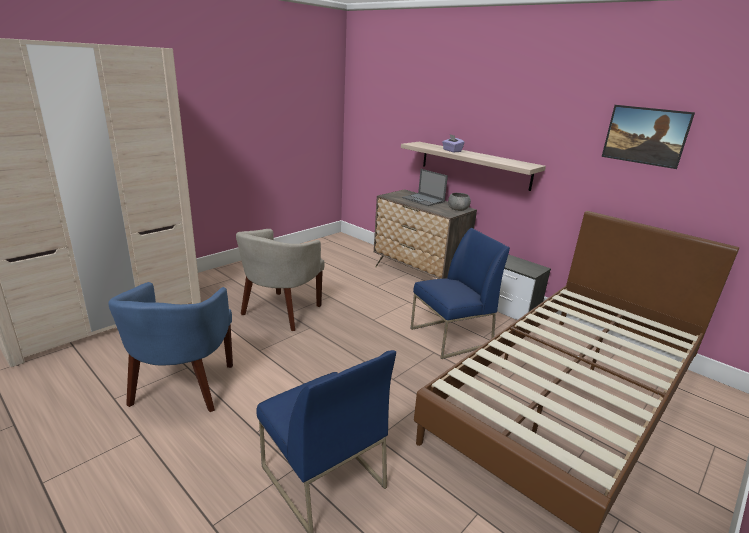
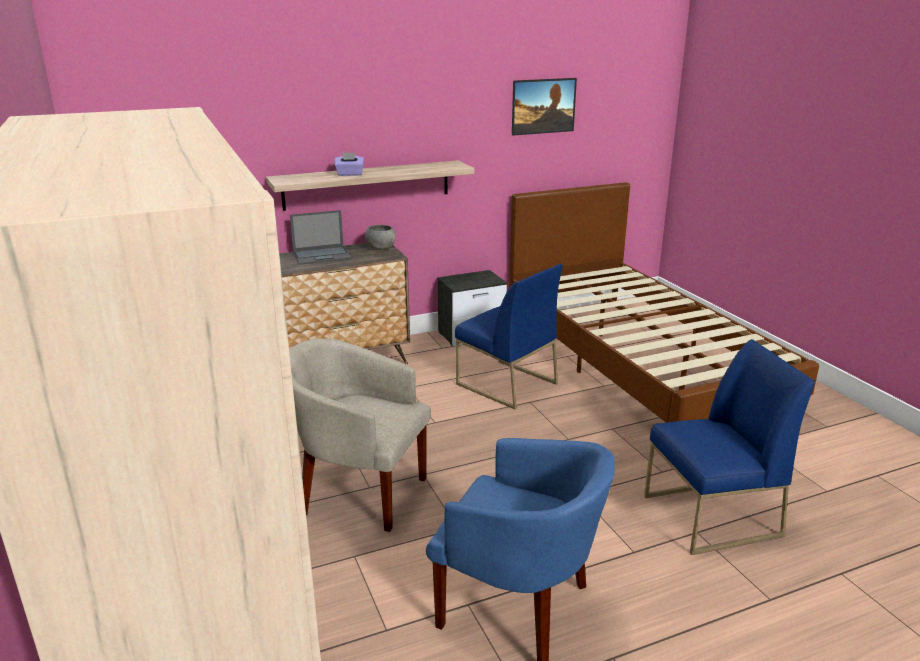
camera: 65 degrees left, 0 degrees up
beige armchair [236,229,325,331] -> beige armchair turned 150 degrees clockwise [289,338,431,532]
blue chair [410,228,510,359] -> blue chair turned 135 degrees clockwise [455,264,563,409]

